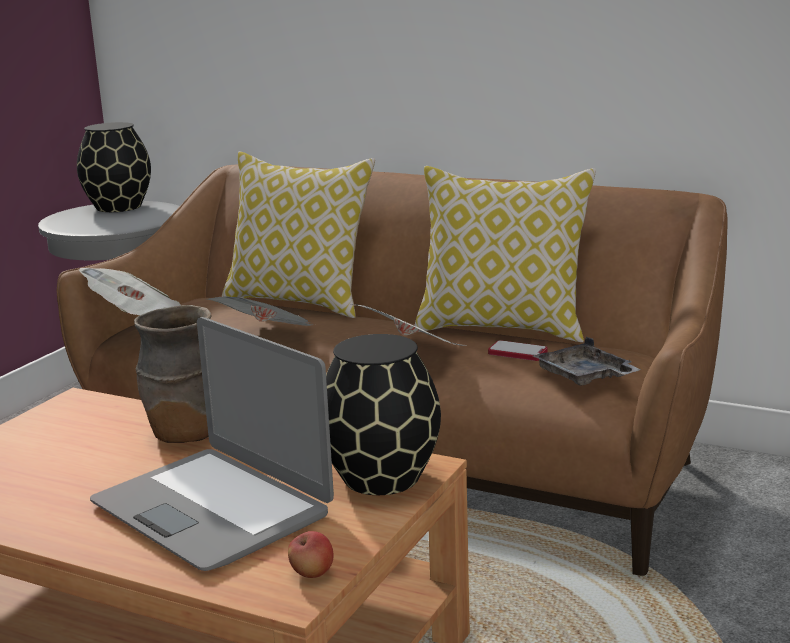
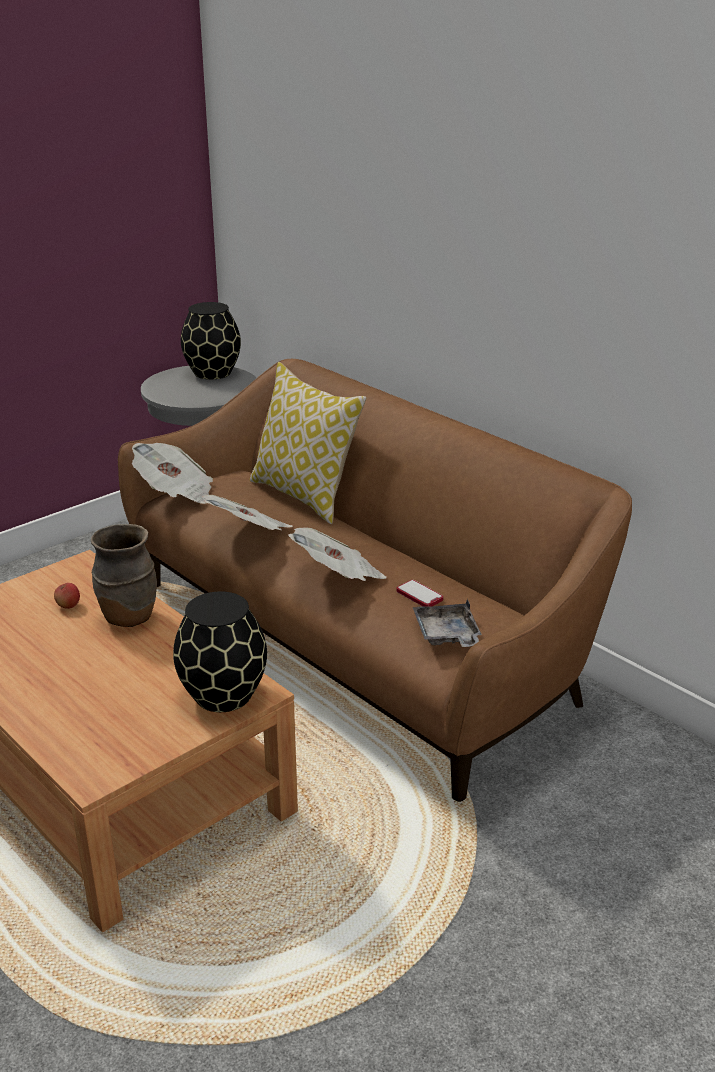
camera: 20 degrees right, 10 degrees up
laptop [90,317,334,571] -> none
apple [288,531,334,578] -> apple moved to [54,583,80,609]
pillow [415,166,596,342] -> none

